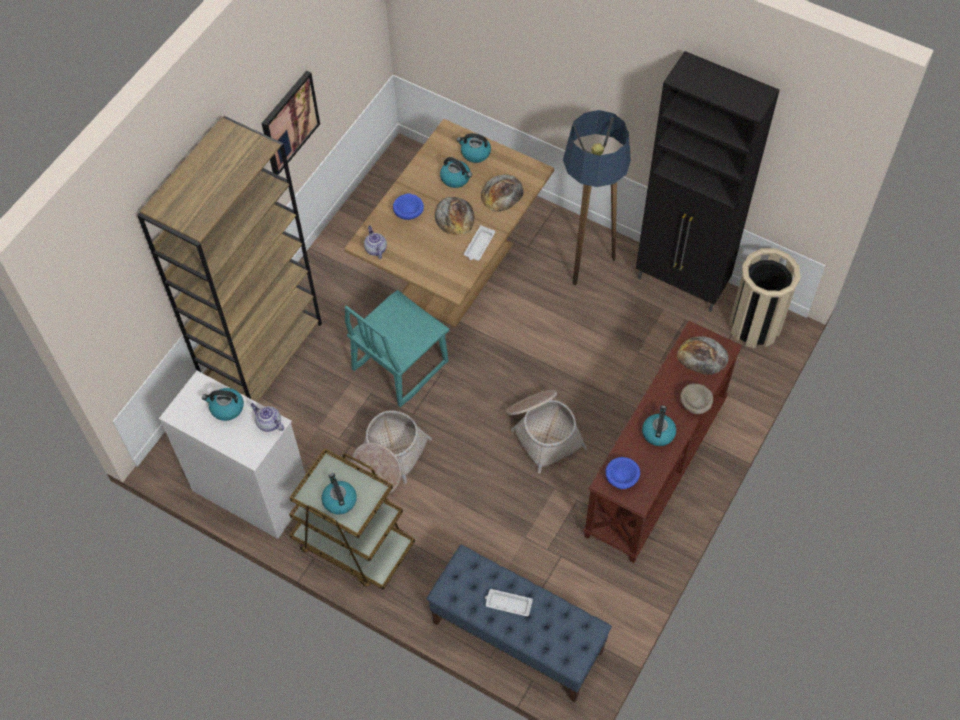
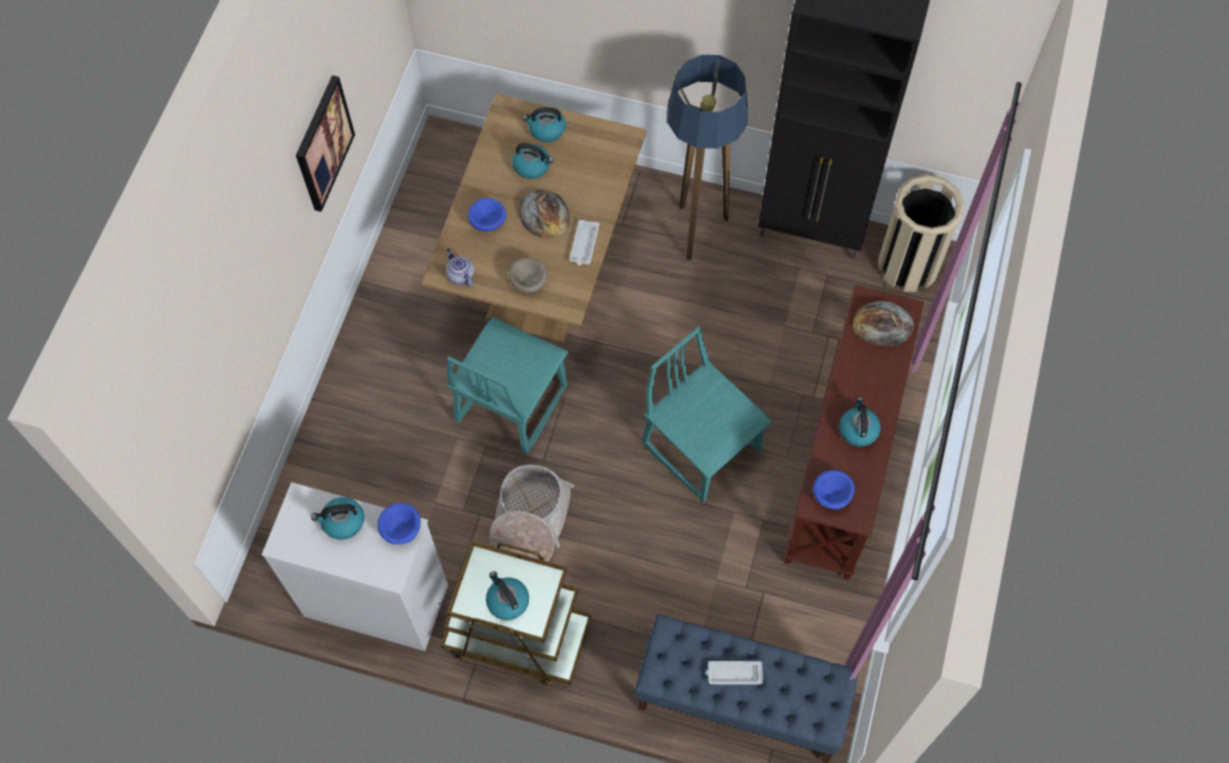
camera: 15 degrees left, 5 degrees up
brown bookcase [137,116,322,403] -> none
teapot [251,403,284,432] -> blue bowl [378,503,421,544]
bread [481,175,523,212] -> none
basket [507,390,587,474] -> turquoise chair [642,326,772,503]
beige bowl [680,383,713,414] -> beige bowl moved to [509,258,547,293]

